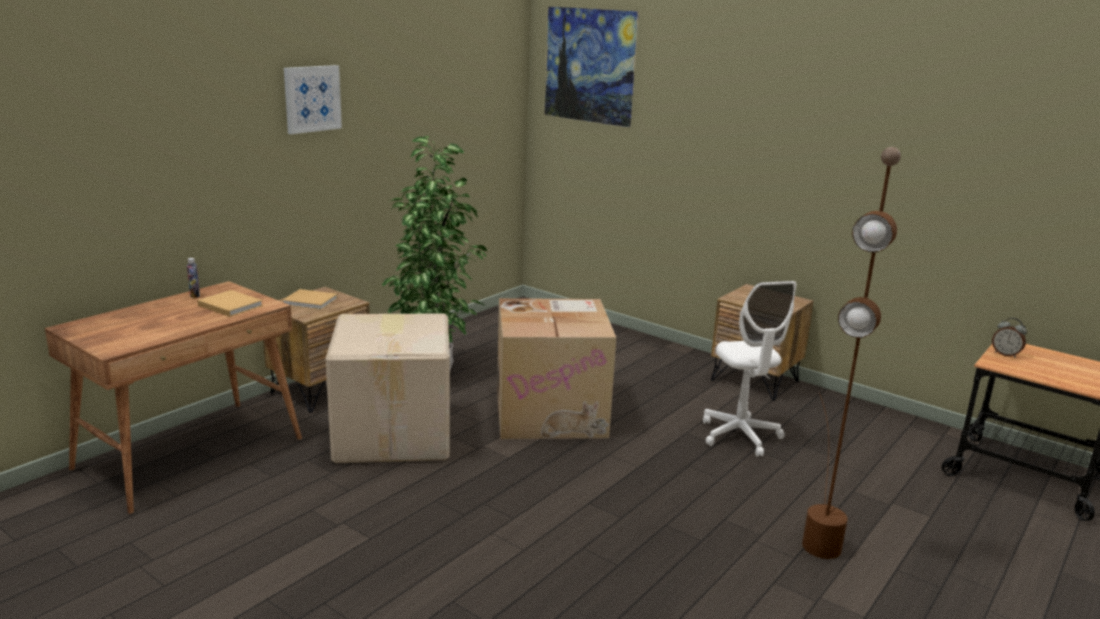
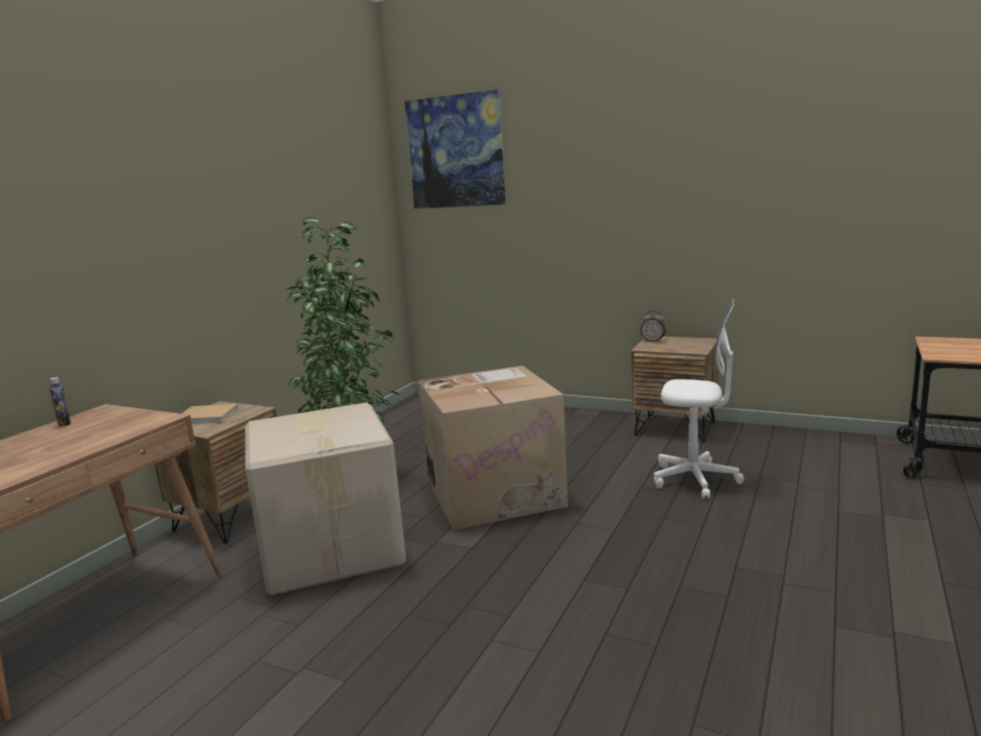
camera: 10 degrees left, 5 degrees down
beige book [197,290,263,317] -> none
picture [284,65,342,134] -> none
white office chair [703,281,796,457] -> white office chair turned 45 degrees counterclockwise [654,298,744,499]
brown floor lamp [802,147,901,559] -> none
alarm clock [992,318,1027,358] -> alarm clock moved to [641,310,665,342]

